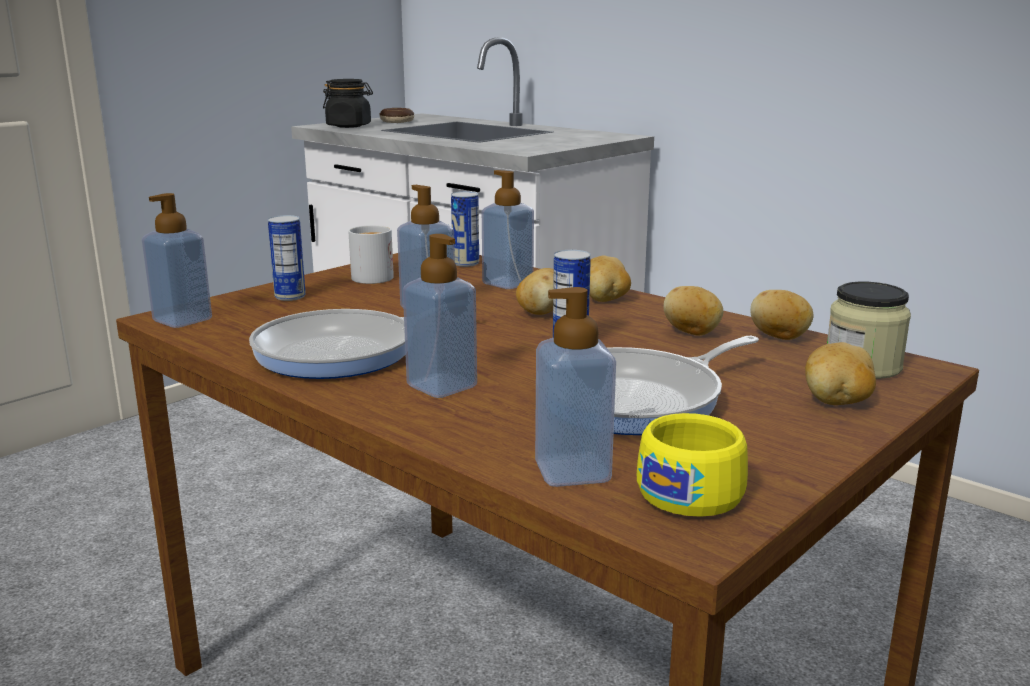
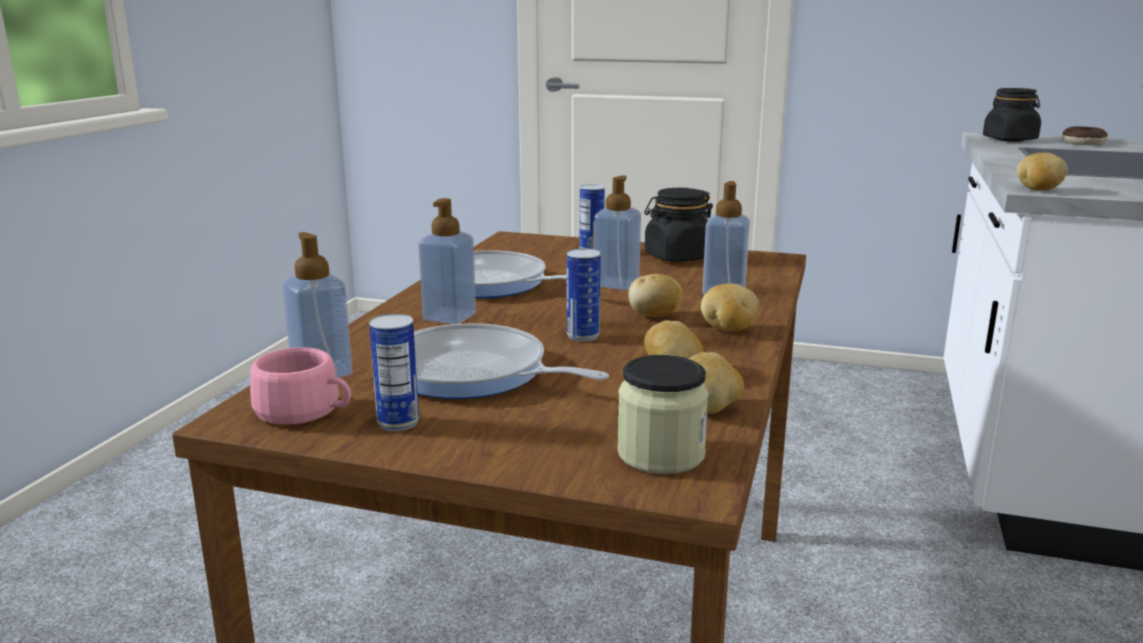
camera: 65 degrees right, 0 degrees up
soap dispenser [142,193,212,328] -> none
white mug [348,225,394,284] -> black jar [644,188,713,262]
can [451,191,479,267] -> can moved to [369,314,419,431]
yellow cup [637,413,748,517] -> pink cup [250,347,351,425]
potato [805,342,876,405] -> potato moved to [1017,153,1068,190]

